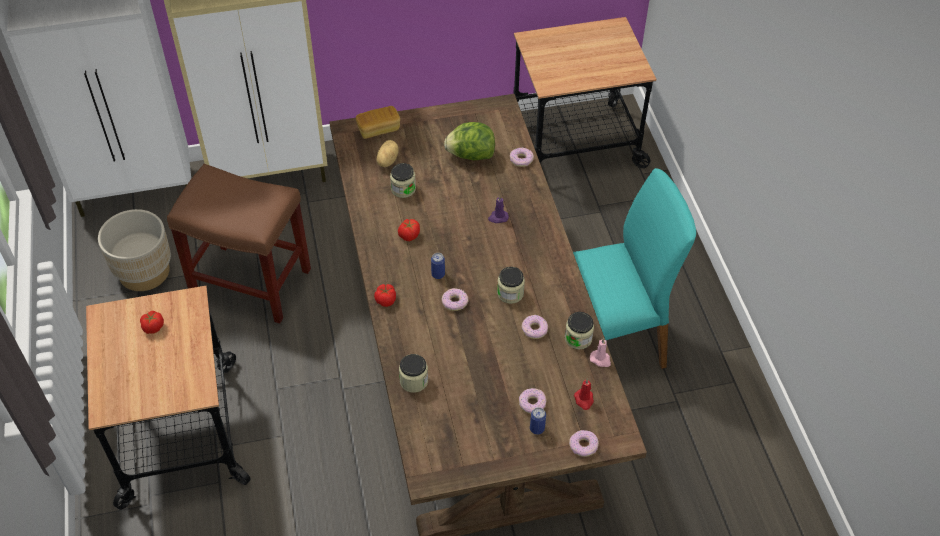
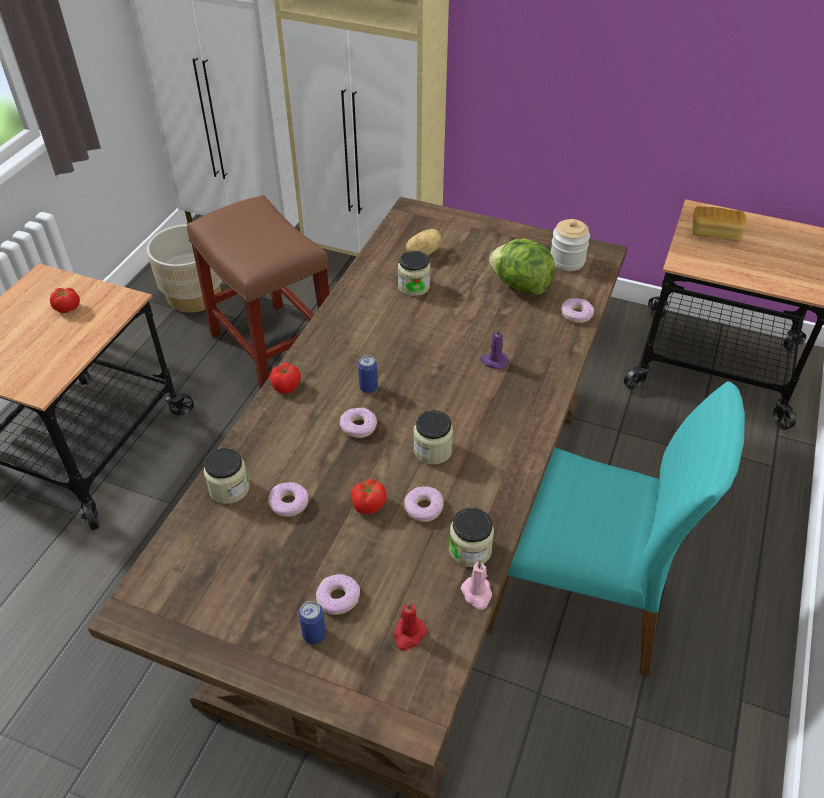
camera: 35 degrees right, 5 degrees down
bread [356,106,400,139] -> bread moved to [692,206,746,241]
tomato [398,219,420,241] -> tomato moved to [351,479,387,514]
donut [569,430,599,457] -> donut moved to [268,482,309,517]
none -> jar [550,219,590,271]

